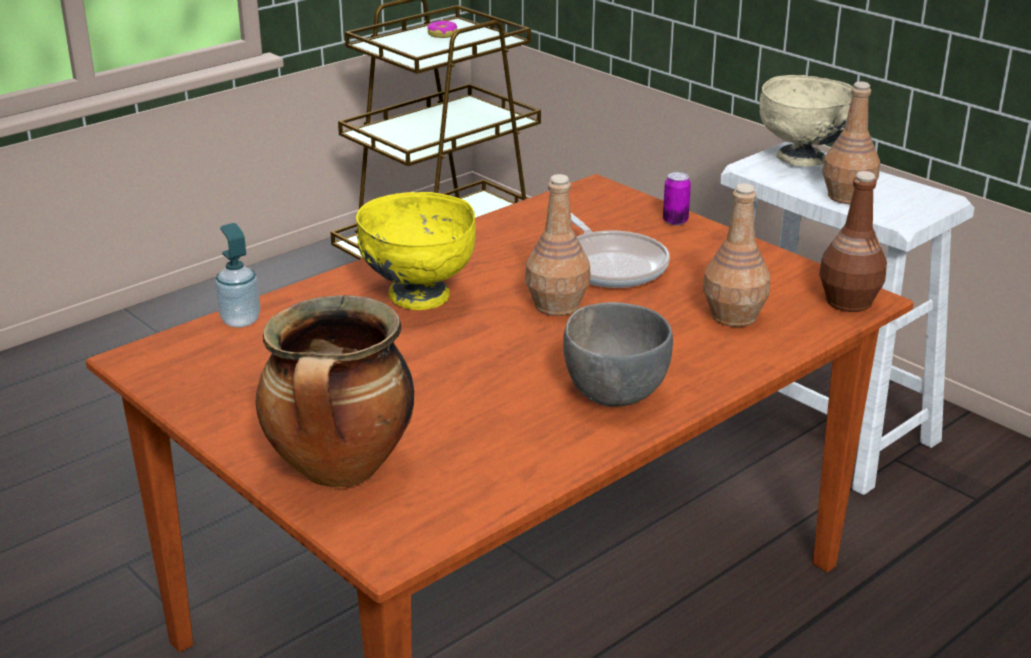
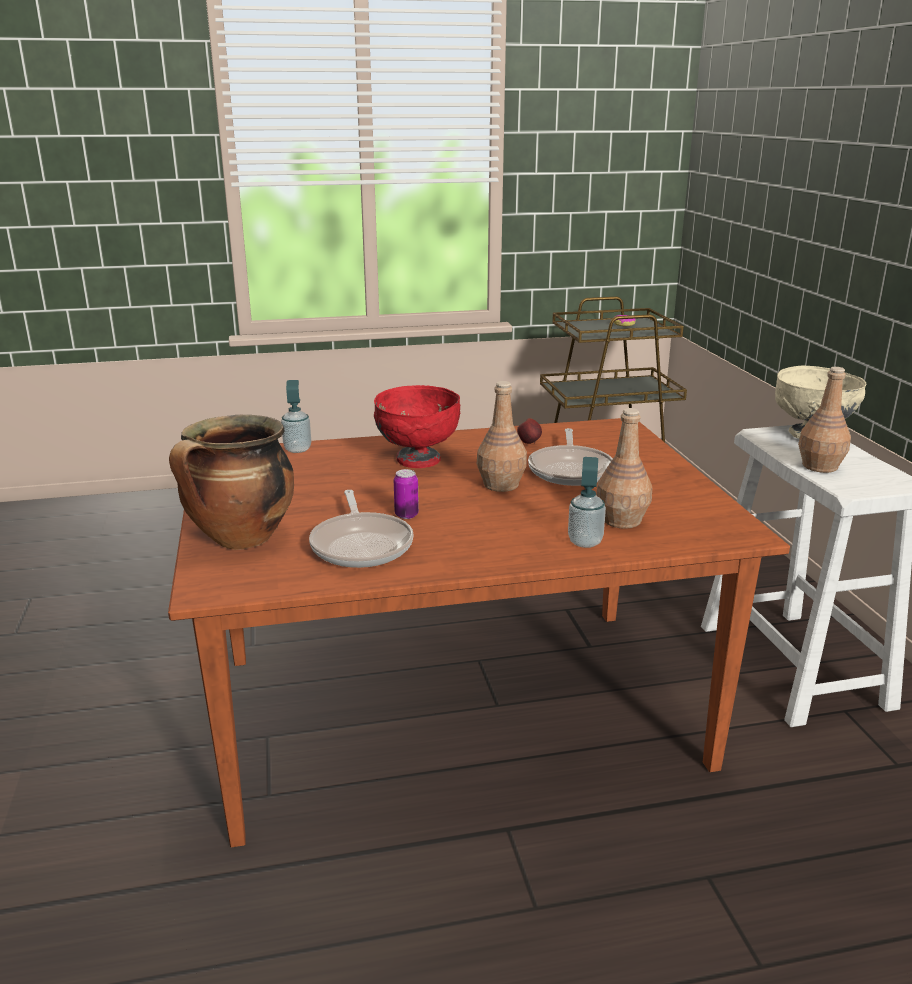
camera: 30 degrees right, 5 degrees down
yellow bowl [356,192,476,310] -> red bowl [374,385,460,468]
grey bowl [563,302,673,407] -> none
can [663,172,691,225] -> can moved to [394,469,419,519]
brown bottle [819,171,887,312] -> none
none -> frying pan [309,490,414,568]
none -> apple [517,418,542,444]
none -> soap dispenser [568,457,606,548]

